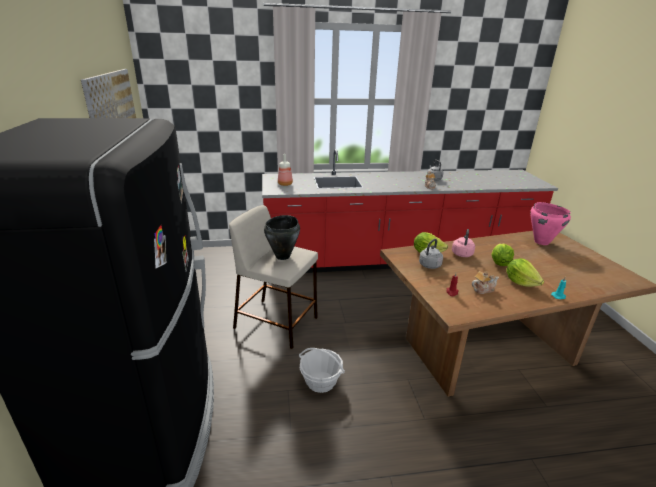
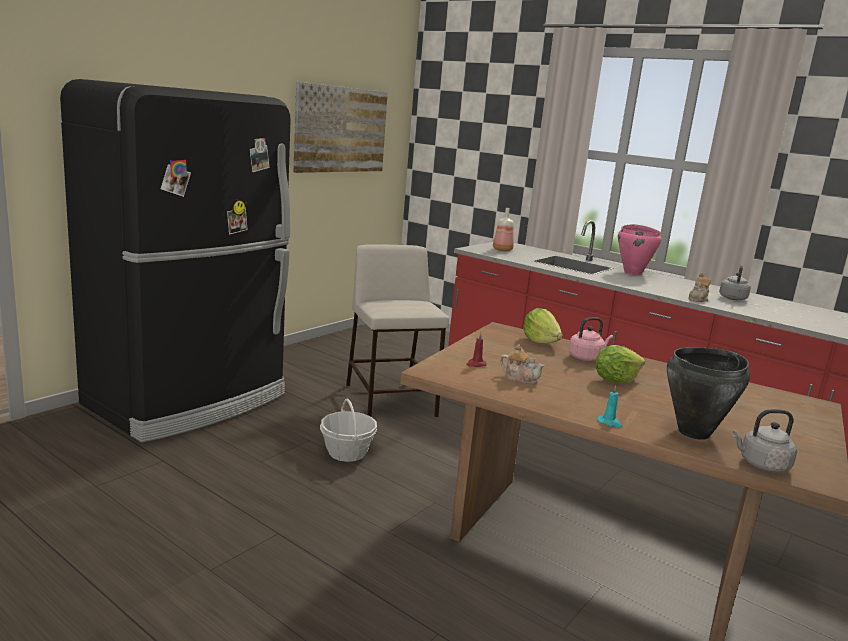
camera: 45 degrees right, 10 degrees down
black cooking pot [264,215,300,260] -> black cooking pot moved to [667,347,750,440]
grey kettle [419,239,443,269] -> grey kettle moved to [732,409,797,473]
lettuce [506,258,544,287] -> none
pink cooking pot [530,202,571,245] -> pink cooking pot moved to [618,224,661,275]

